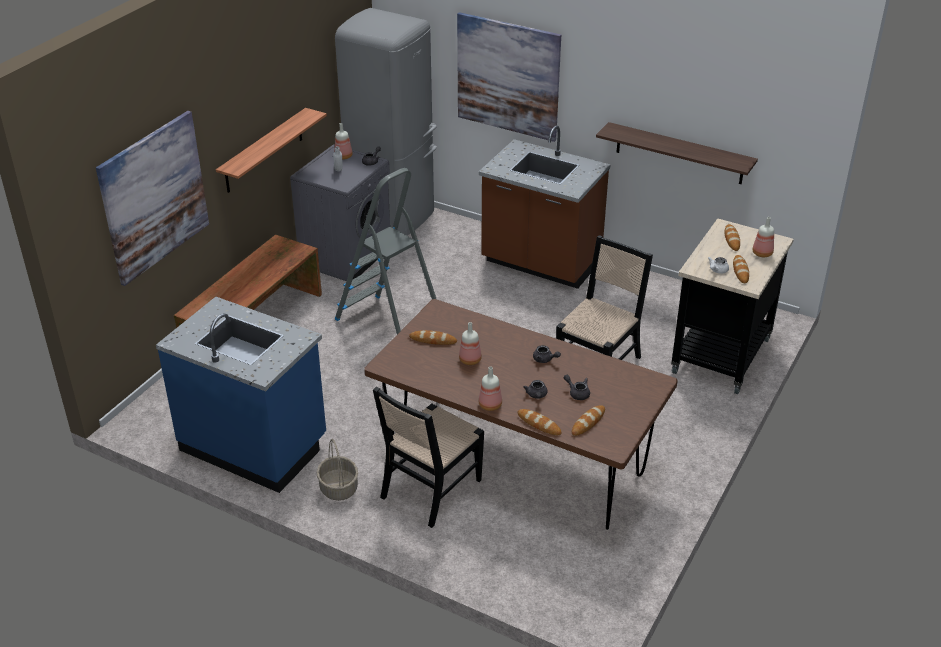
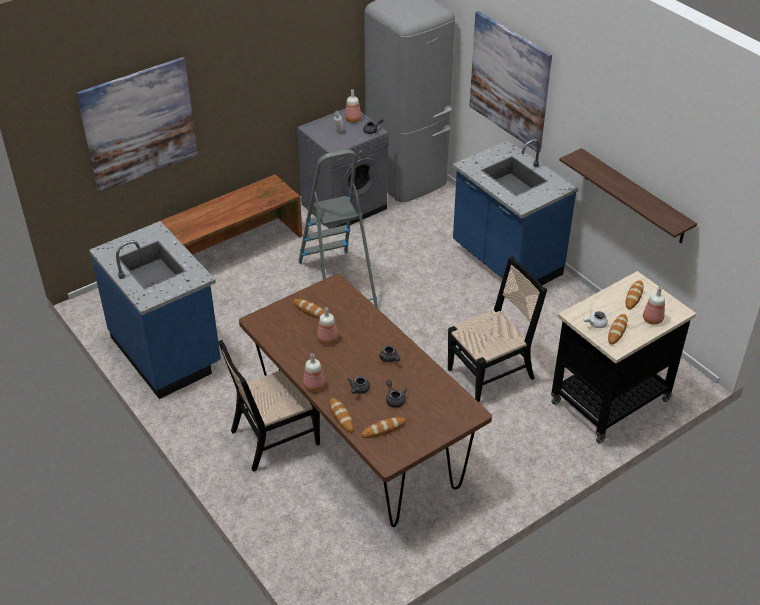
camera: 25 degrees right, 5 degrees up
shelf [216,108,327,193] -> none
basket [317,439,358,501] -> none
brown counter [479,125,611,289] -> blue counter [453,139,578,285]

